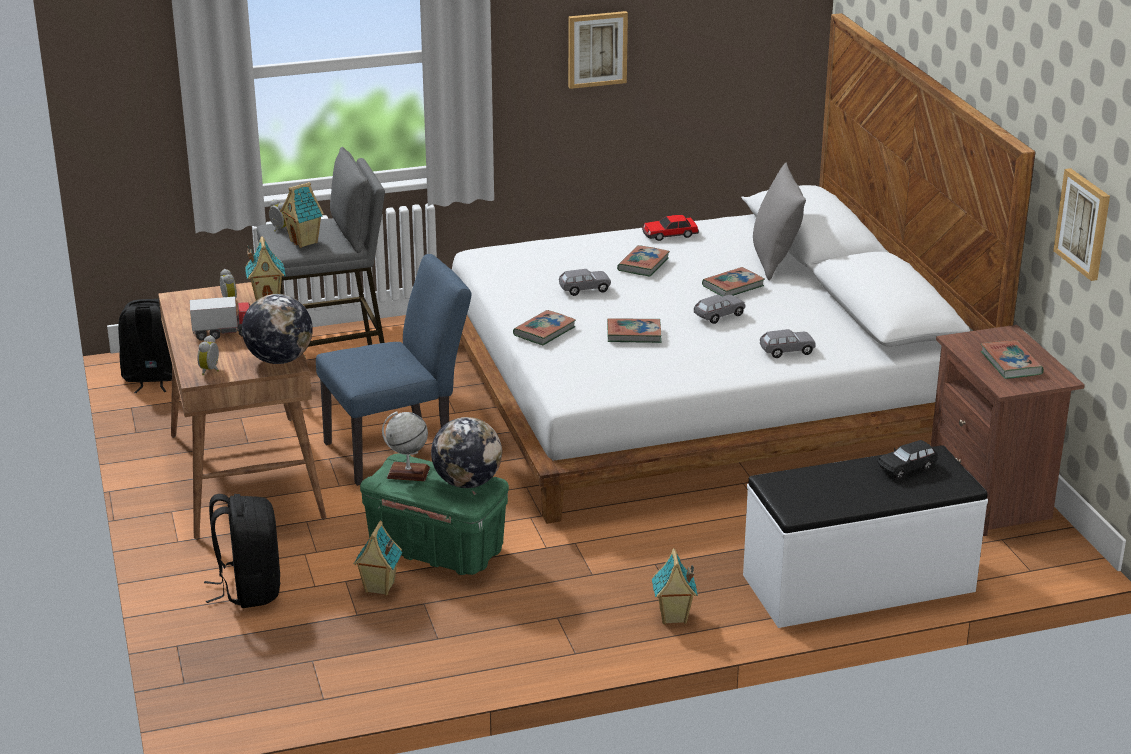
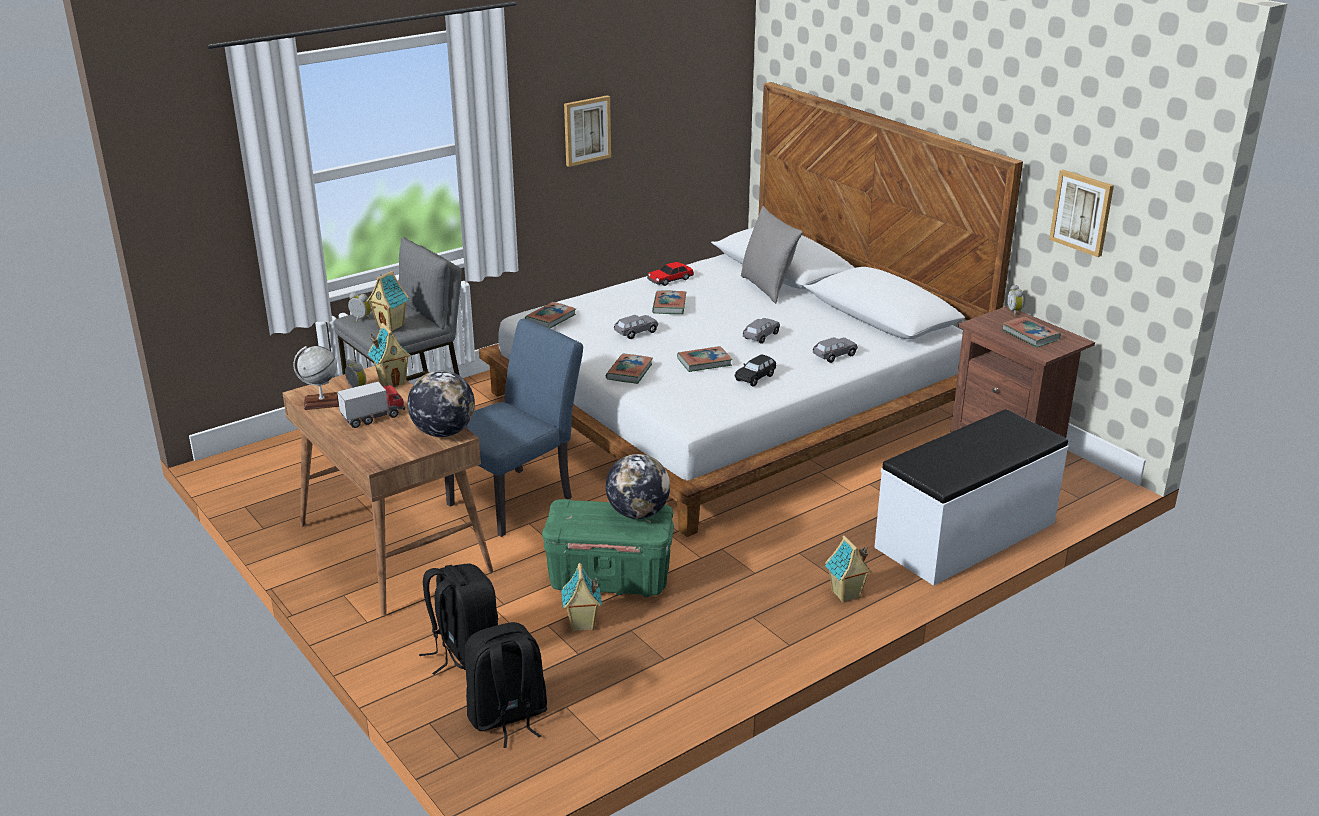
camera: 20 degrees left, 0 degrees up
black backpack [118,299,172,393] -> black backpack moved to [465,622,548,748]
alarm clock [197,335,219,375] -> alarm clock moved to [1007,284,1024,316]
globe [382,411,430,481] -> globe moved to [294,346,339,410]
book [702,267,765,296] -> book moved to [525,302,576,328]
black toy car [878,440,938,480] -> black toy car moved to [735,354,776,387]

